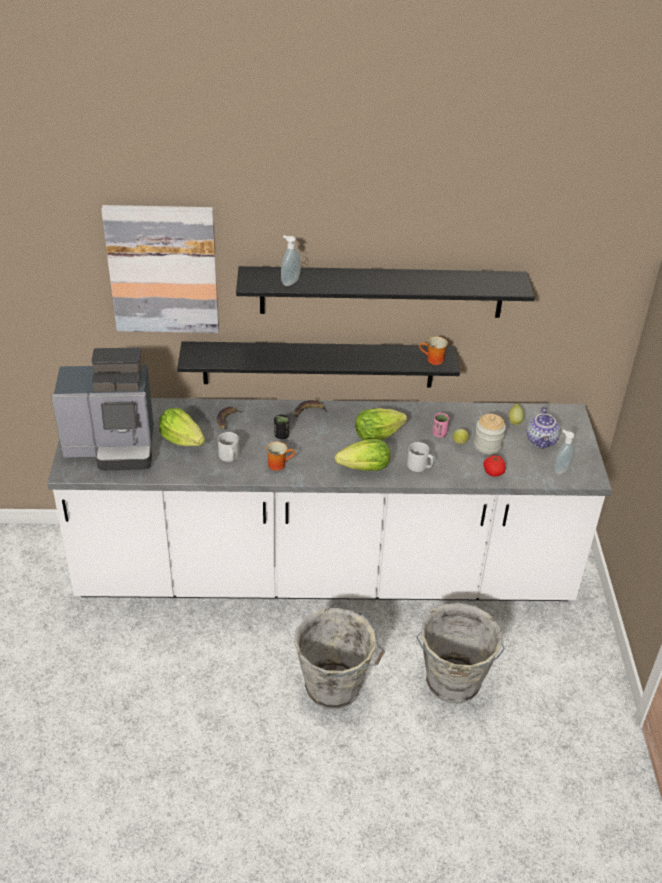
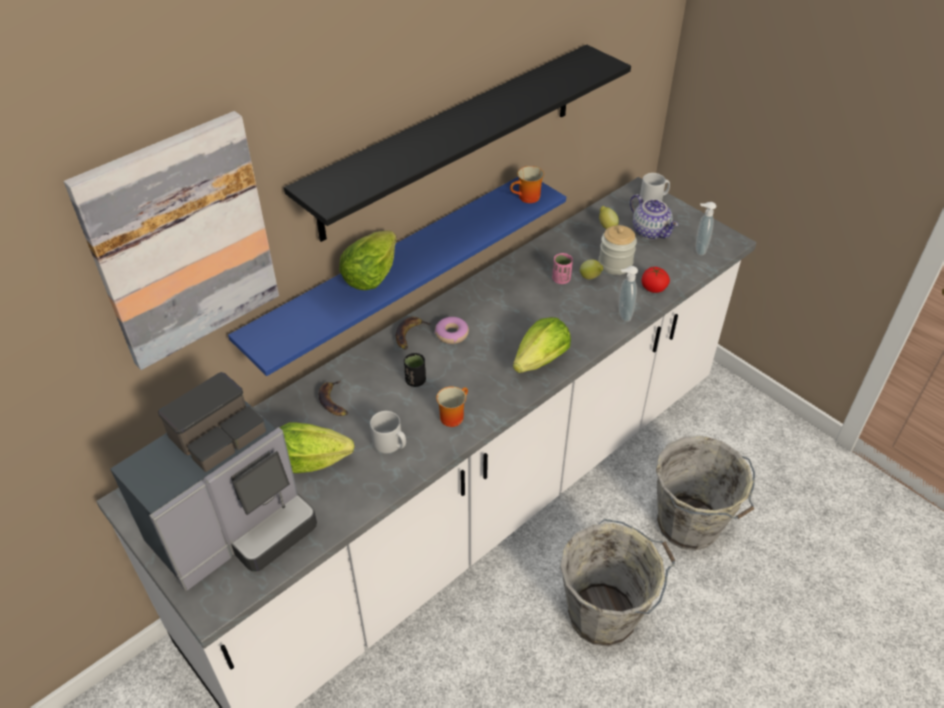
camera: 40 degrees left, 5 degrees up
black shelf [177,341,460,387] -> blue shelf [228,177,566,376]
soap dispenser [281,235,301,286] -> soap dispenser moved to [619,266,638,322]
lettuce [355,408,407,440] -> lettuce moved to [339,230,397,290]
grey mug [407,442,434,472] -> grey mug moved to [640,173,670,202]
none -> donut [435,317,469,344]

